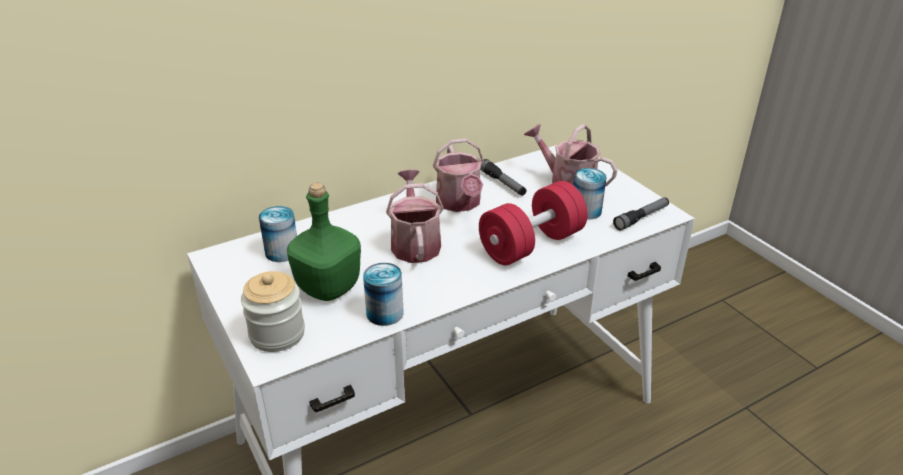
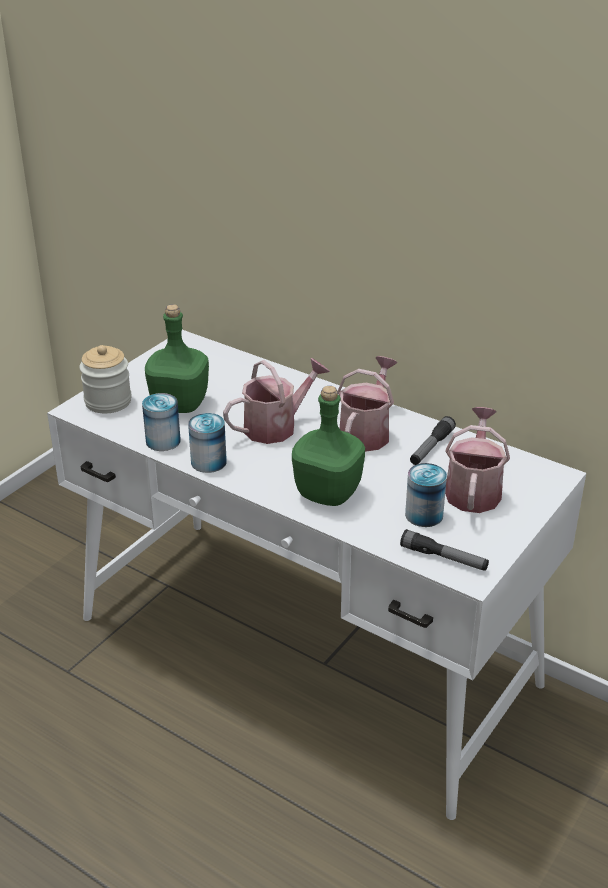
camera: 65 degrees right, 0 degrees up
can [259,206,297,262] -> can moved to [188,413,227,473]
watering can [433,139,484,212] -> watering can turned 150 degrees clockwise [338,356,398,452]
red dumbbell [479,181,588,265] -> green bottle [292,386,365,506]

